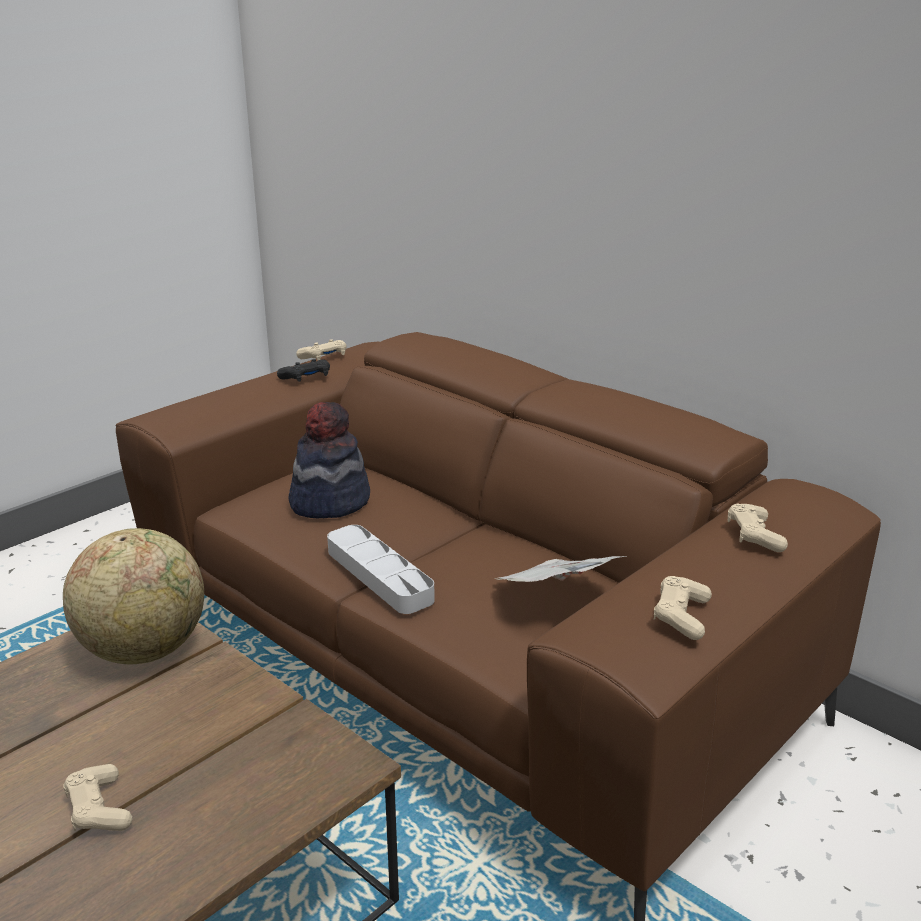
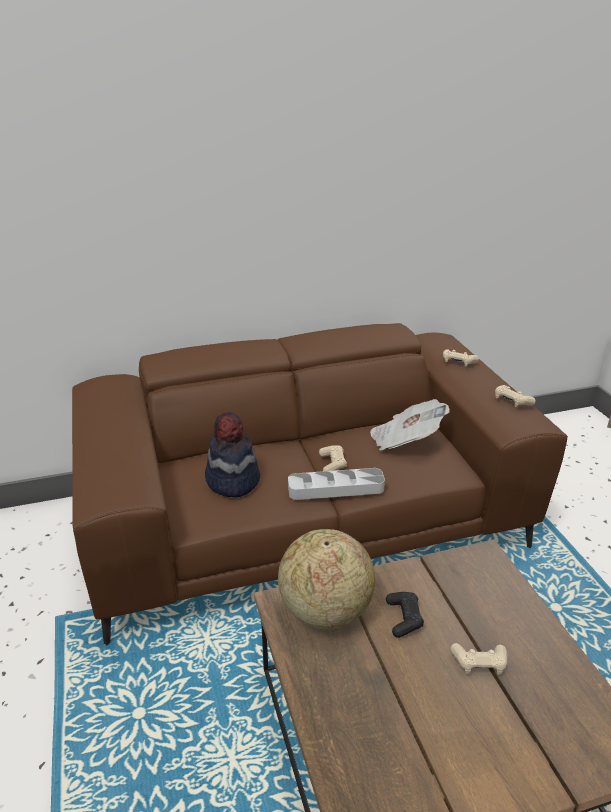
camera: 60 degrees left, 5 degrees up
black game controller [277,359,330,382] -> black game controller moved to [386,592,424,638]
beige game controller [296,339,347,360] -> beige game controller moved to [319,445,347,471]

